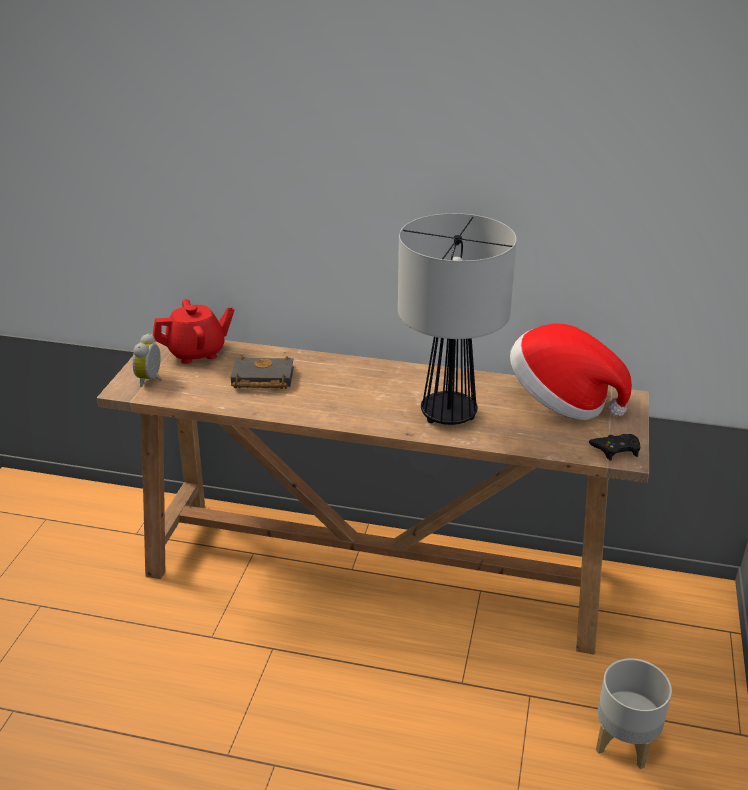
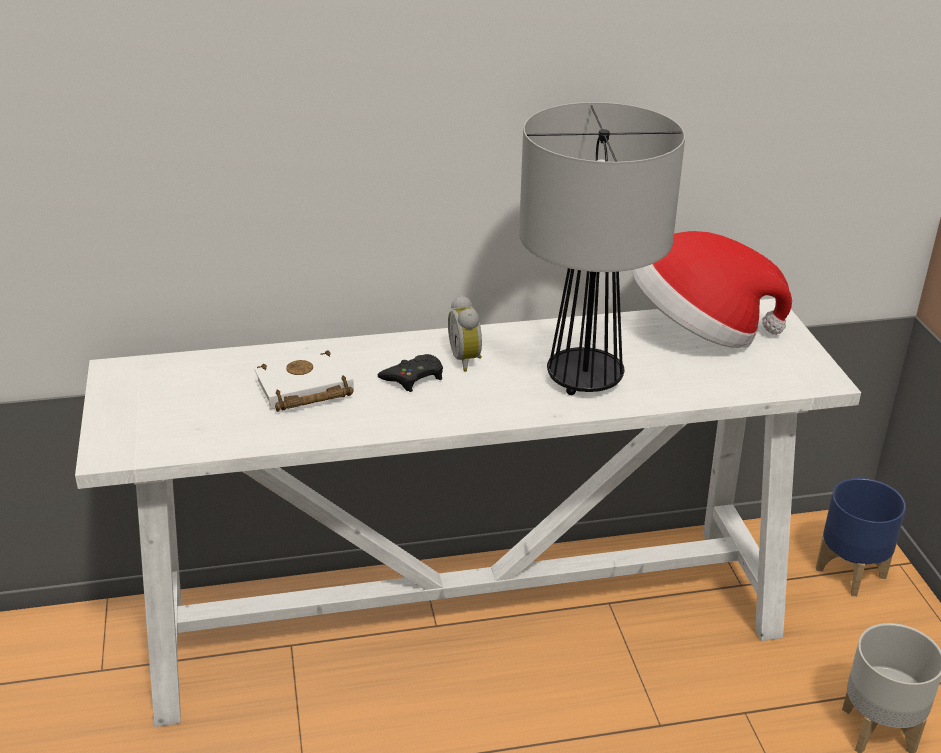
camera: 25 degrees left, 0 degrees up
brown console table [97,333,649,655] -> white console table [75,298,861,727]
alarm clock [132,333,162,387] -> alarm clock moved to [448,295,482,371]
red teapot [152,299,234,364] -> none
black book [231,356,294,389] -> white book [255,350,354,412]
black game controller [589,434,641,460] -> black game controller moved to [378,354,443,392]
none -> blue planter [816,478,906,597]

